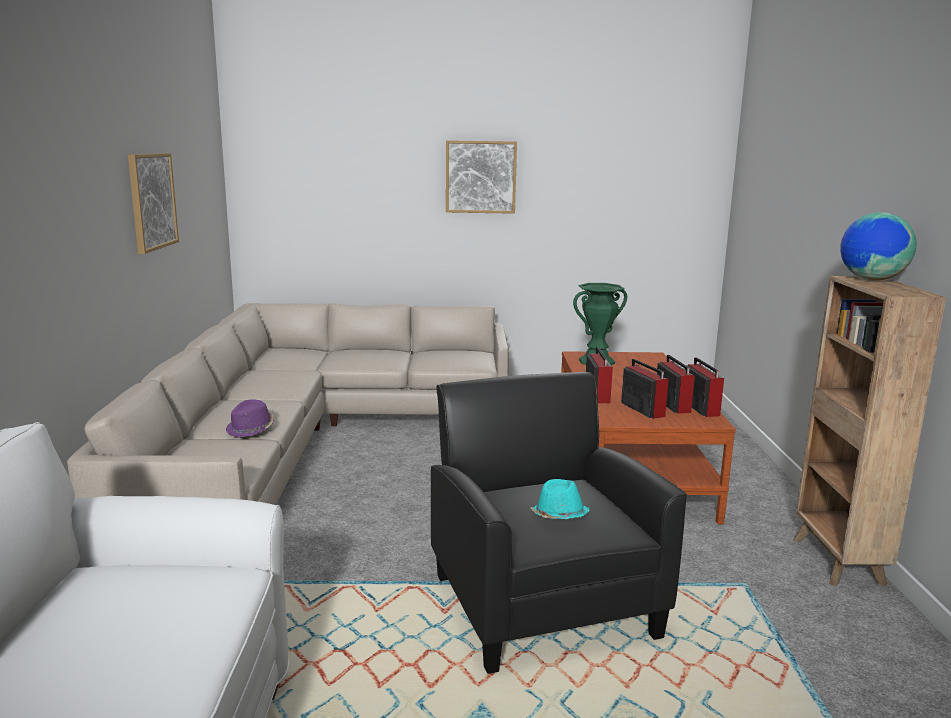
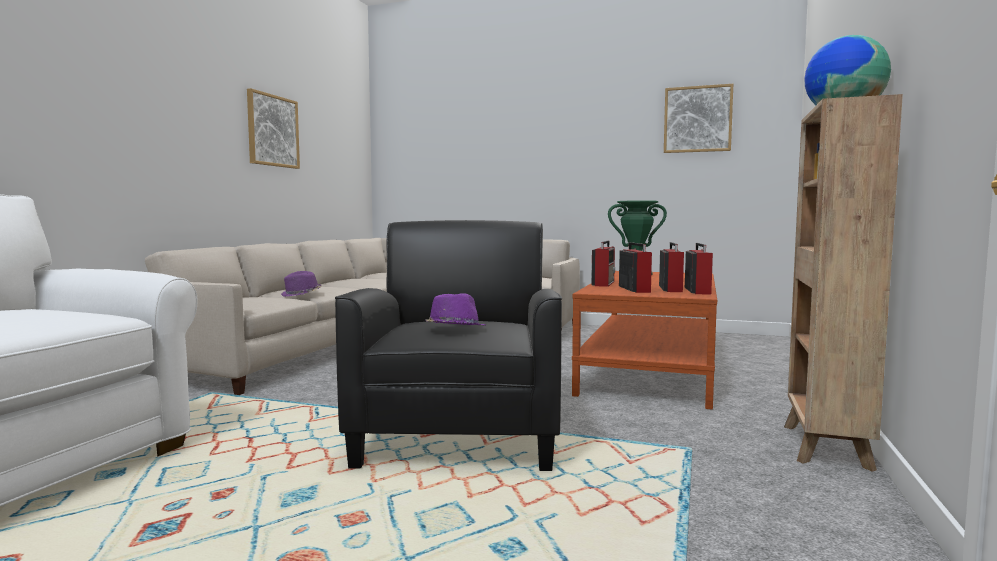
camera: 20 degrees right, 10 degrees down
picture [446,140,517,214] -> picture moved to [664,84,733,153]
turquoise hat [531,479,590,519] -> purple hat [425,293,486,326]

